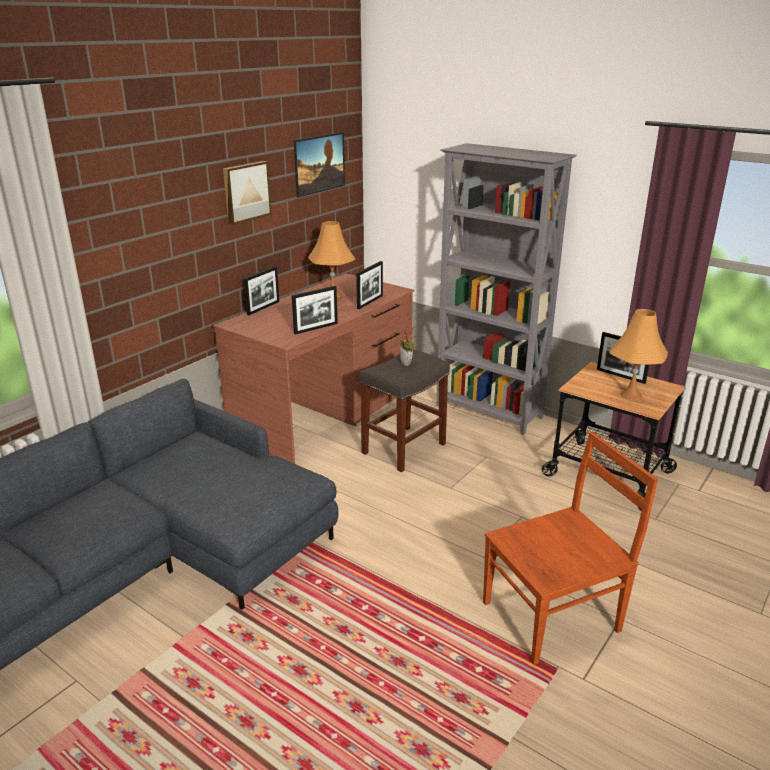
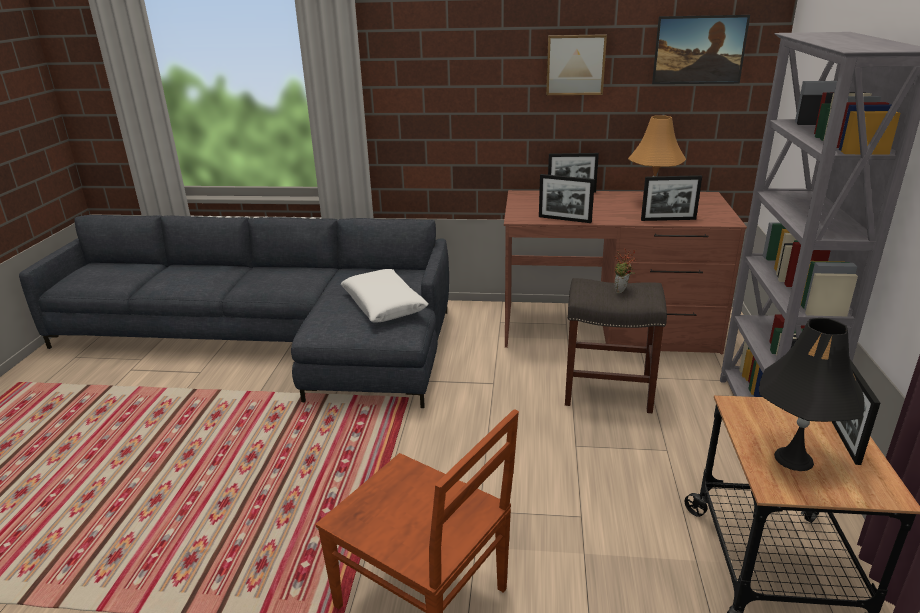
camera: 60 degrees right, 0 degrees up
orange table lamp [609,309,668,400] -> black table lamp [759,318,865,471]
none -> white pillow [341,269,429,322]

